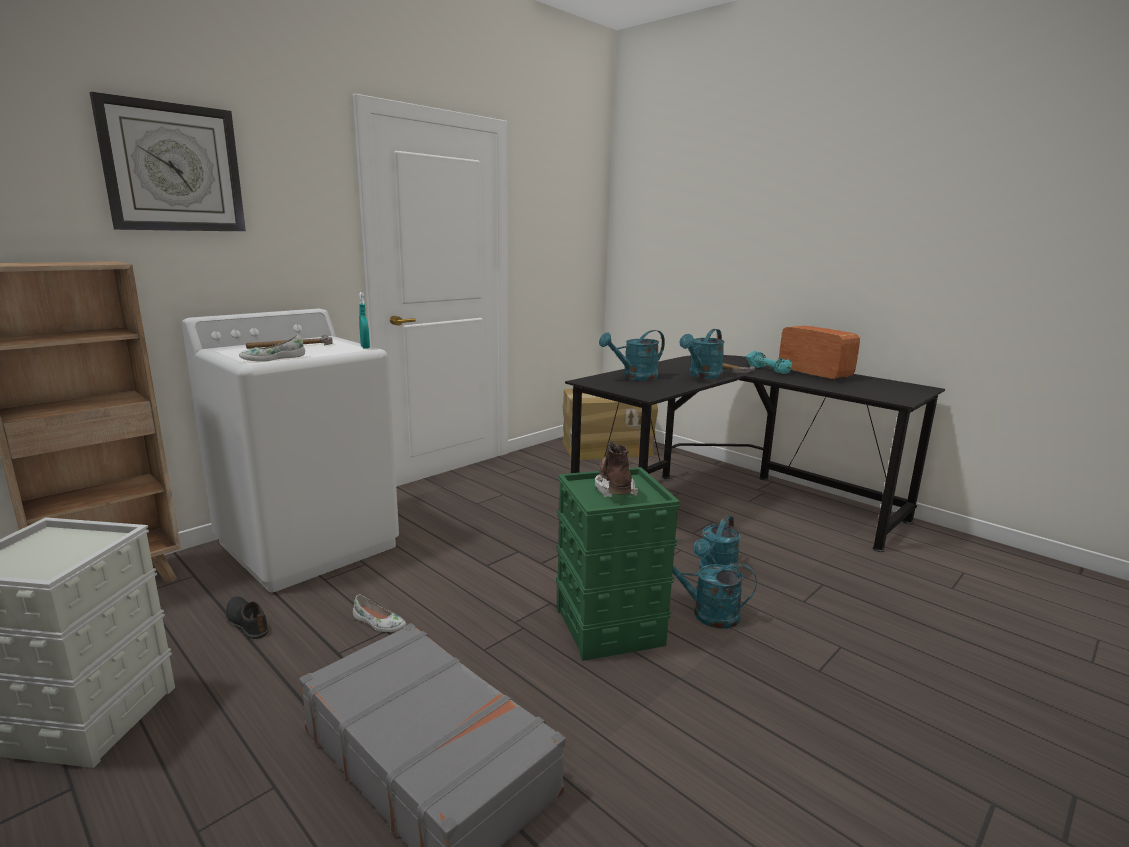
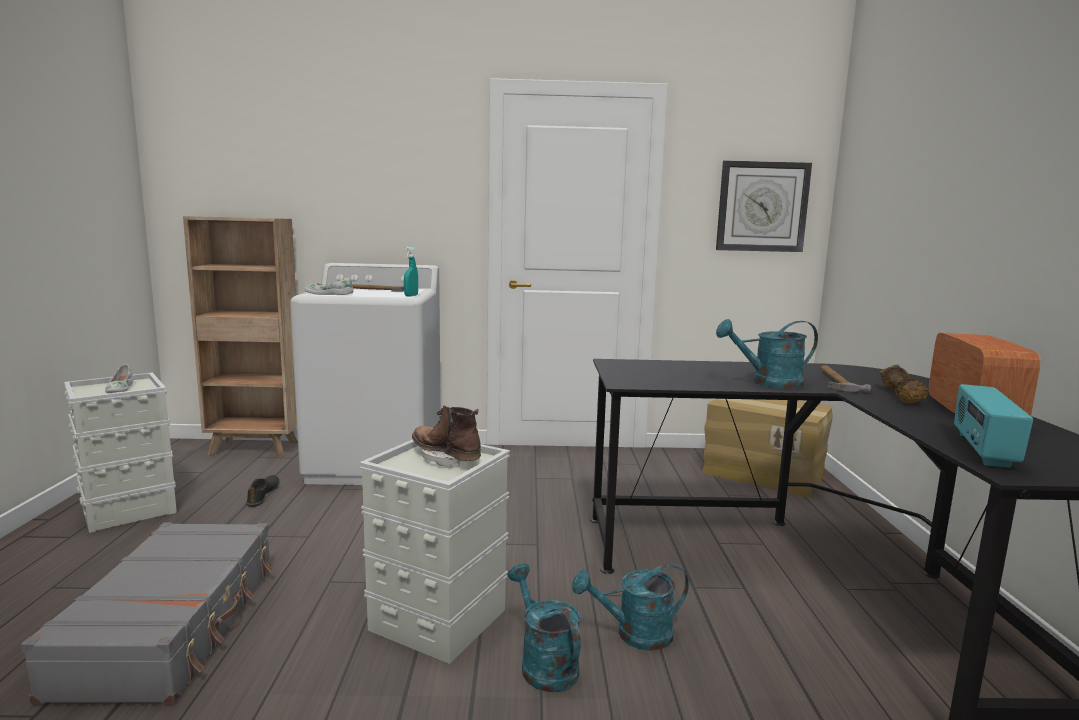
camera: 45 degrees right, 5 degrees down
wall clock [90,92,246,232] -> wall clock moved to [716,160,812,252]
white shoe [353,595,406,632] -> white shoe moved to [105,364,133,393]
green storage box [556,467,680,661] -> grey storage box [359,439,510,664]
brown boot [595,441,638,497] -> brown boot turned 90 degrees counterclockwise [412,405,481,469]
turquoise watering can [599,330,665,381] -> none
turquoise dumbbell [746,351,792,374] -> brown dumbbell [880,365,929,403]
none -> radio [954,384,1033,468]

